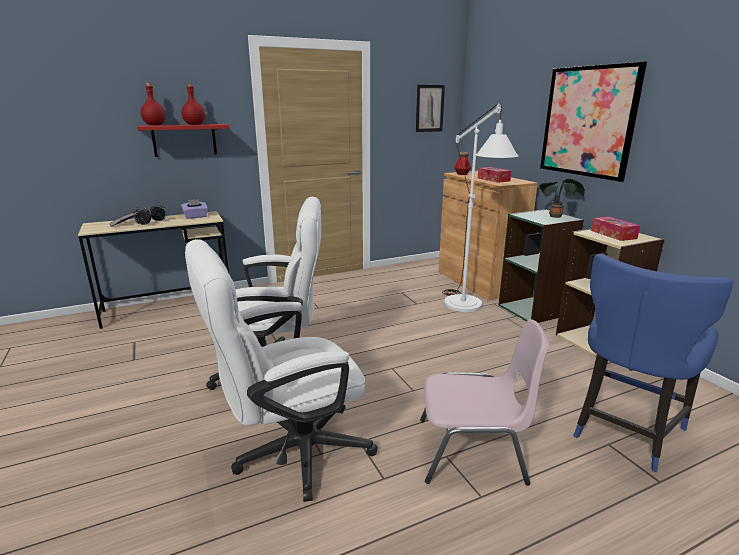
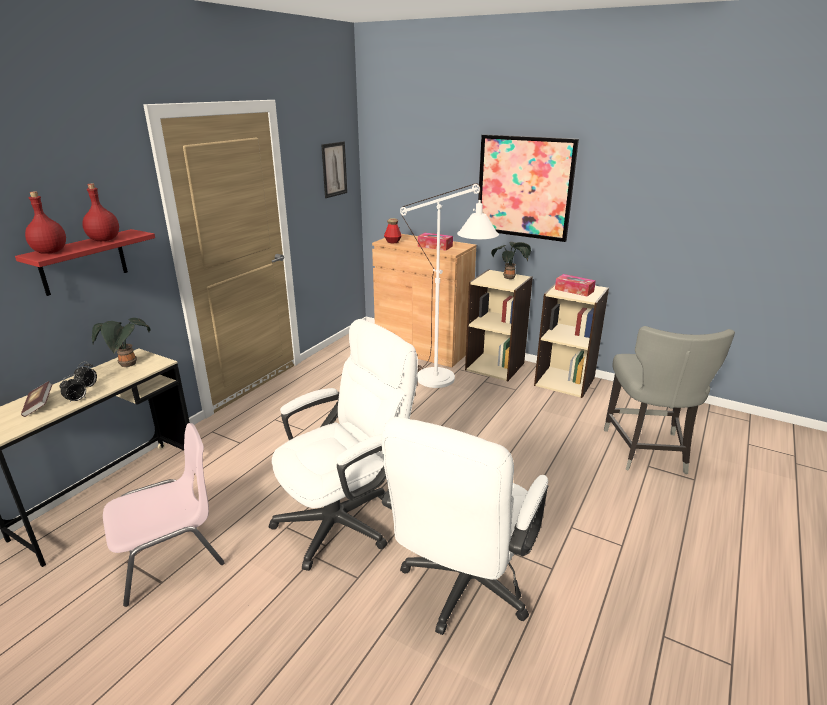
camera: 35 degrees left, 5 degrees up
purple tissue box [181,199,208,219] -> potted plant [92,318,151,367]
pink chair [420,319,549,486] -> pink chair moved to [103,423,225,607]
green bookcase [498,209,584,323] -> beige bookcase [465,269,533,381]
blue chair [573,254,733,472] -> grey chair [604,326,735,474]

